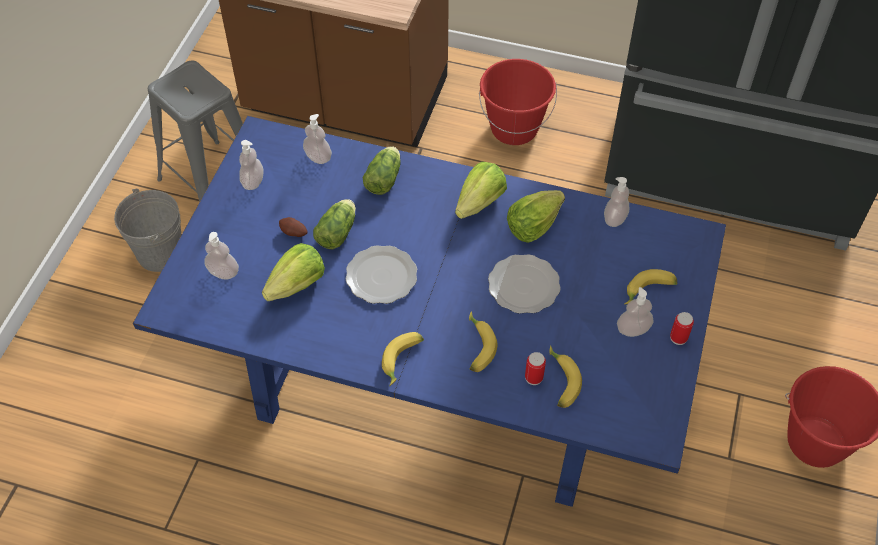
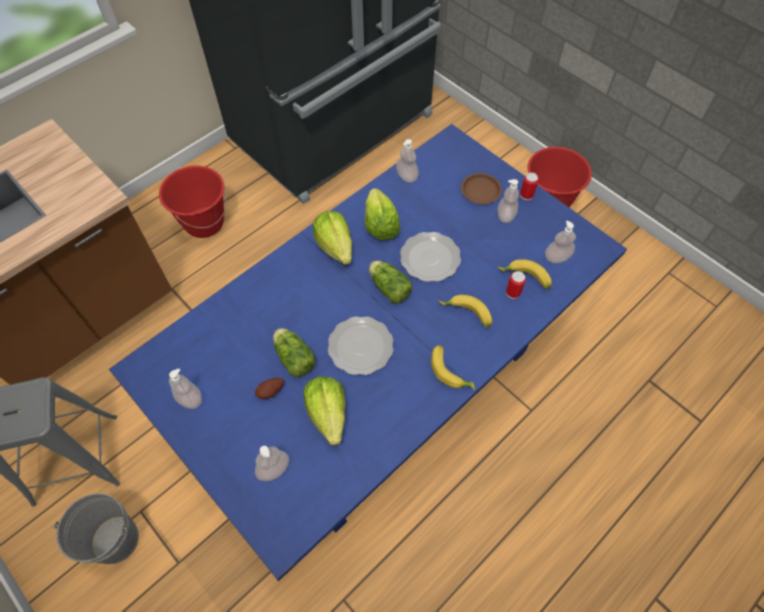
camera: 60 degrees left, 5 degrees up
soap dispenser [303,114,332,164] -> soap dispenser moved to [545,221,576,263]
lettuce [363,146,401,195] -> lettuce moved to [369,261,412,304]
banana [624,269,677,304] -> brown plate [461,173,502,204]

